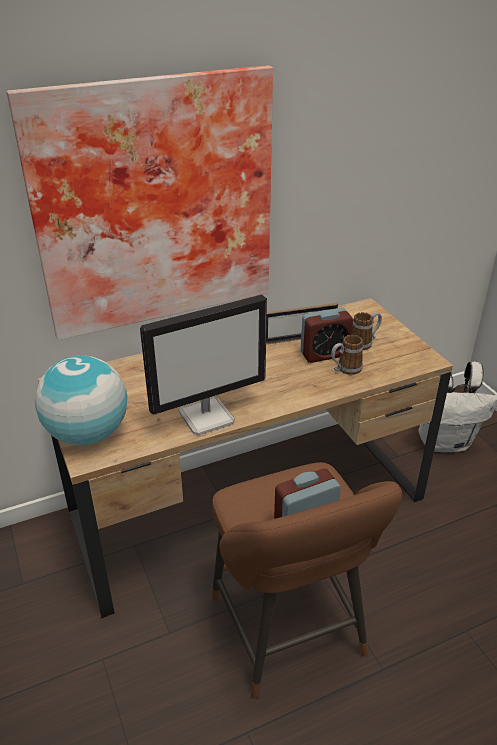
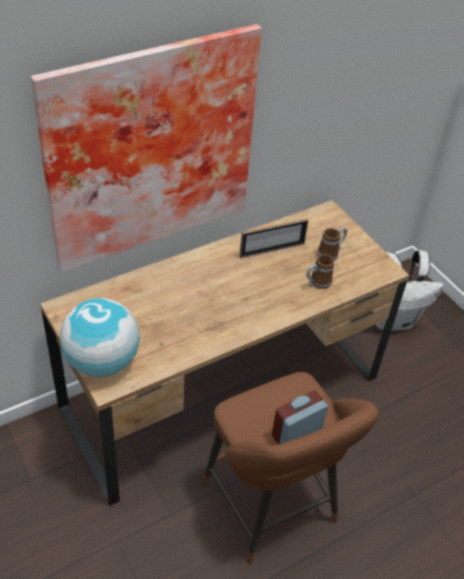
camera: 10 degrees left, 10 degrees up
monitor [140,295,267,435] -> none
alarm clock [301,308,353,363] -> none

